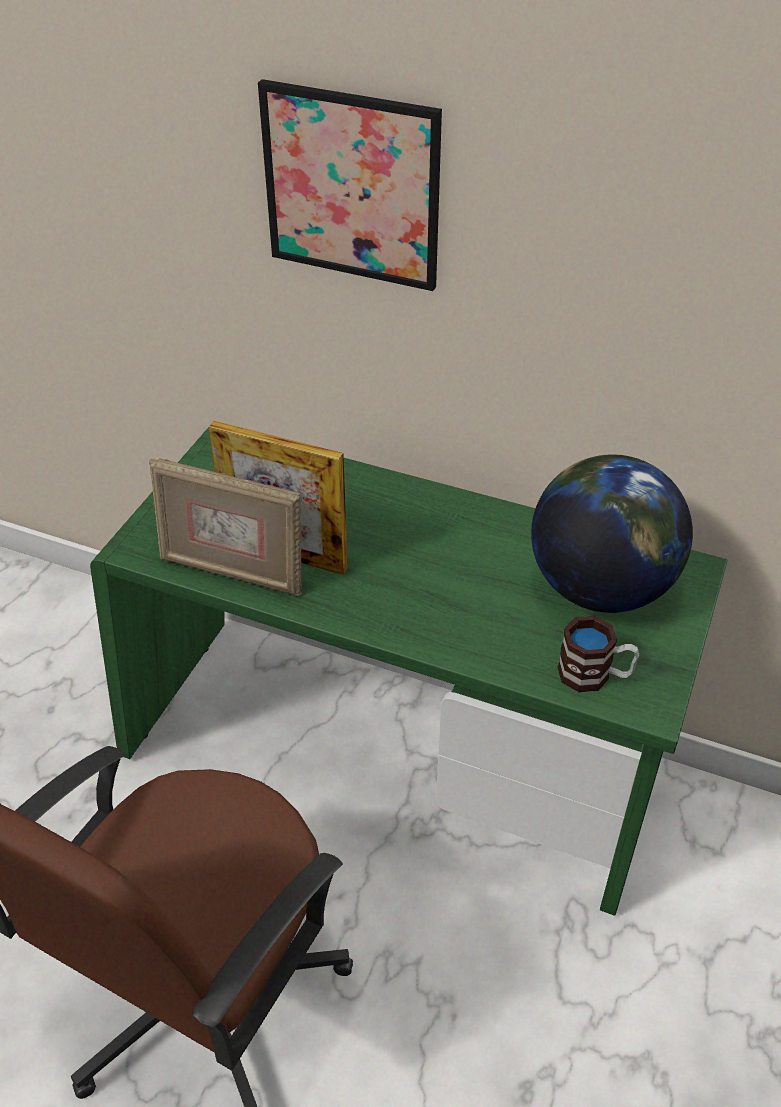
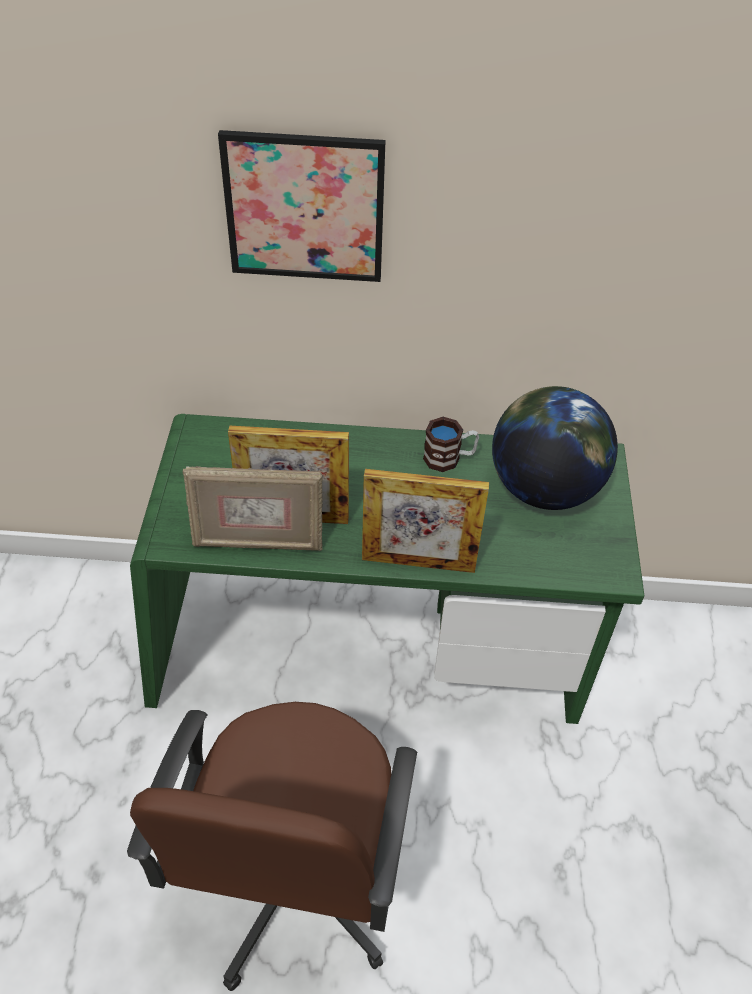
camera: 20 degrees left, 5 degrees up
mug [558,616,639,692] -> mug moved to [423,417,479,472]
none -> picture frame [362,469,489,573]

